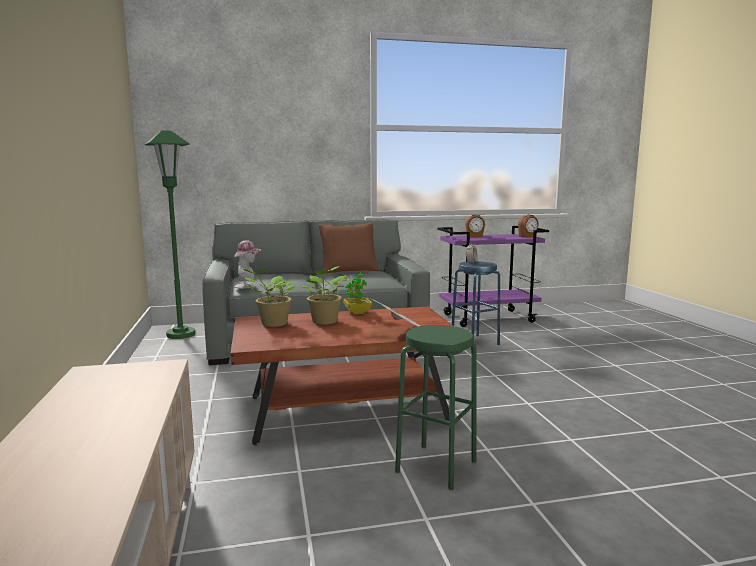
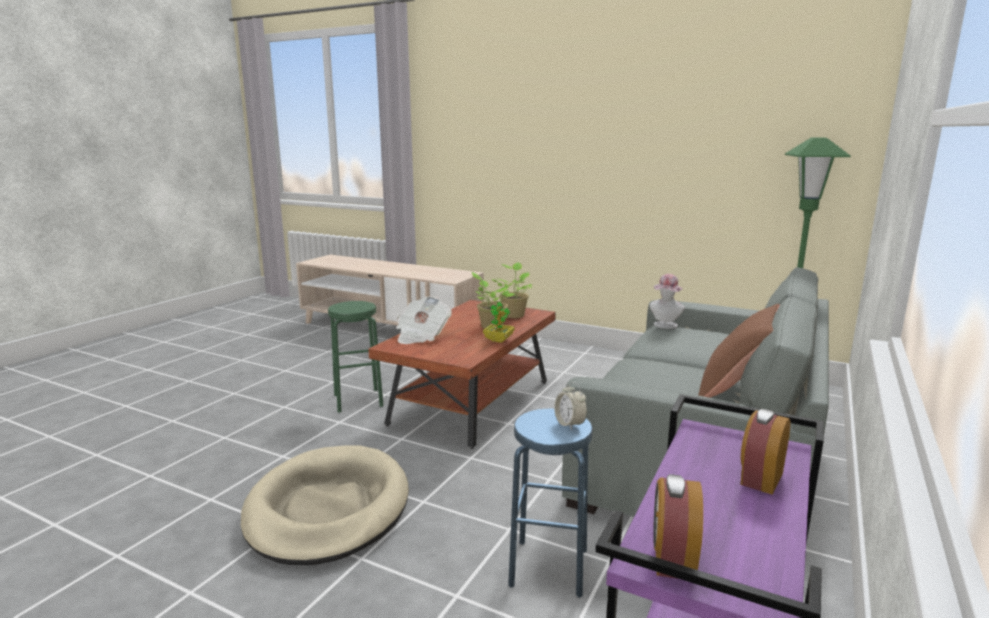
camera: 130 degrees right, 5 degrees up
none -> beige dog bed [241,446,409,565]

